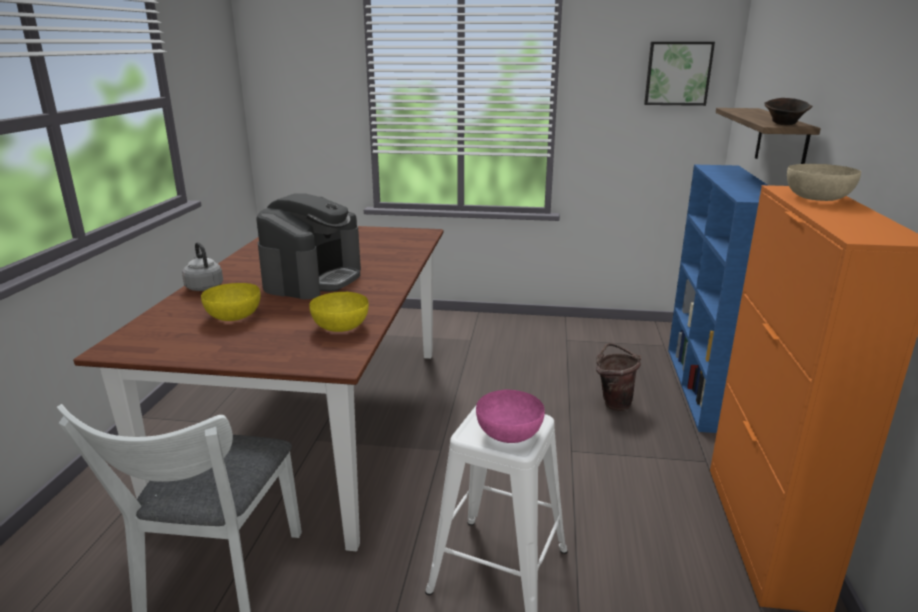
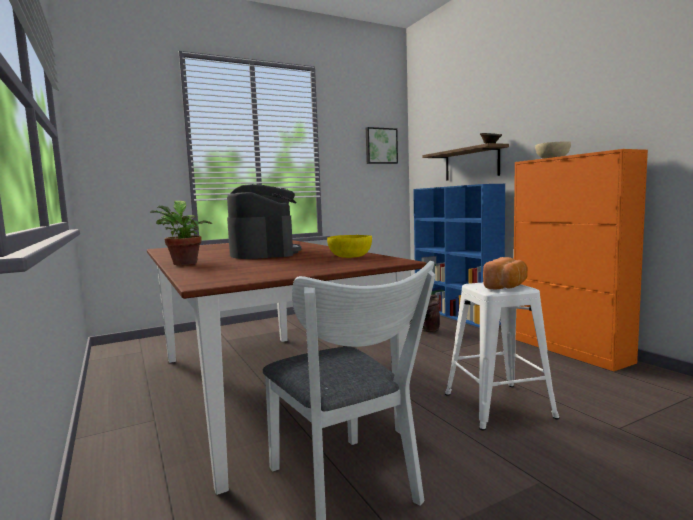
camera: 35 degrees left, 15 degrees down
grey kettle [182,242,223,291] -> potted plant [150,201,212,265]
yellow bowl [201,283,261,321] -> none
pink bowl [476,389,545,443] -> bread [483,257,528,290]

